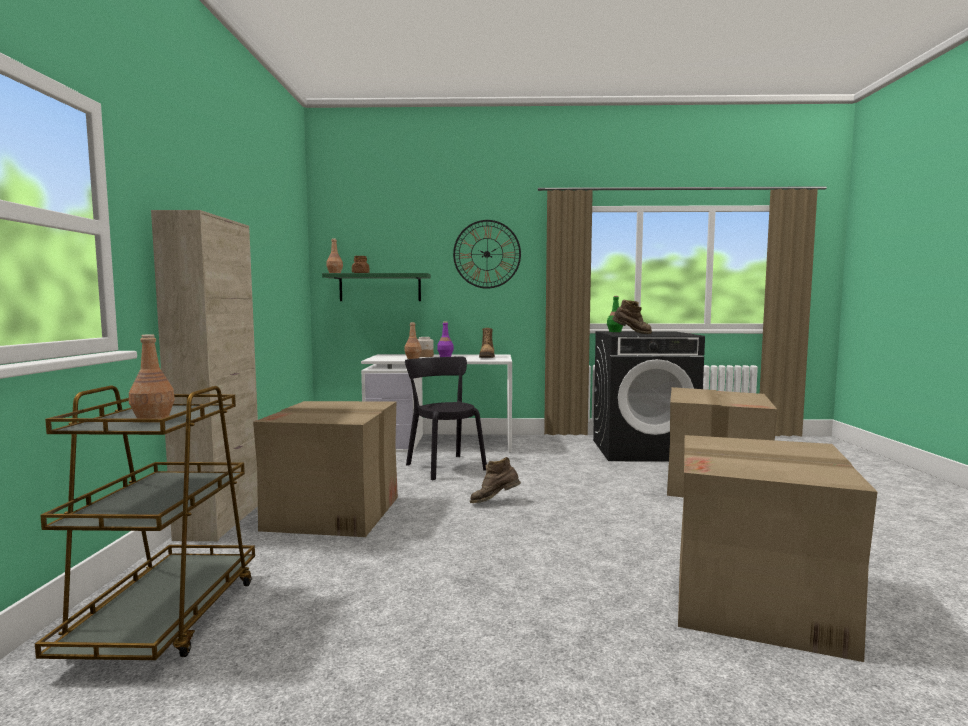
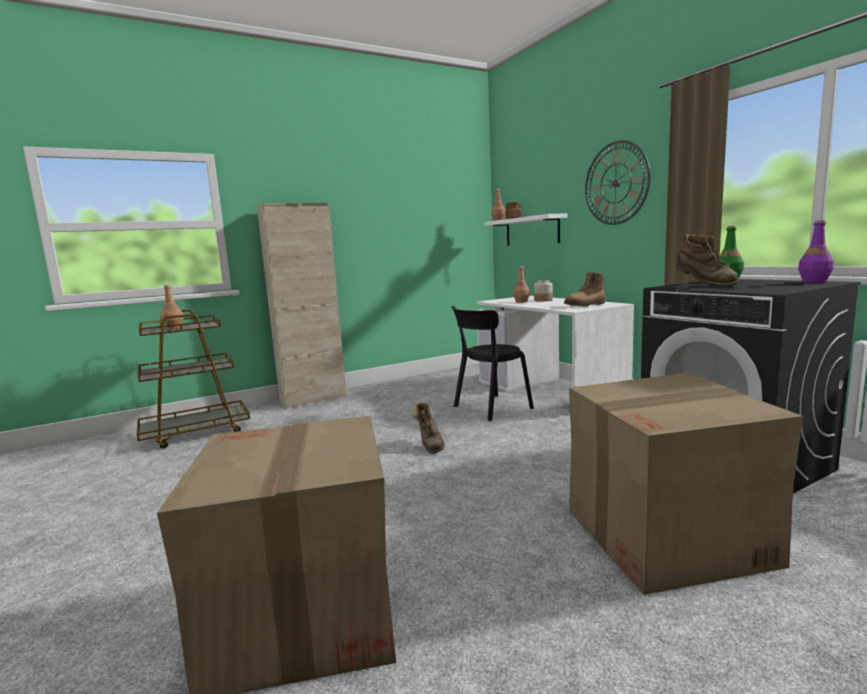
camera: 60 degrees right, 5 degrees up
cardboard box [253,401,398,537] -> none
green shelf [322,273,431,301] -> white shelf [485,214,567,246]
black chair [405,357,487,480] -> black chair turned 150 degrees counterclockwise [451,306,534,421]
purple bottle [437,322,454,357] -> purple bottle moved to [798,219,834,283]
brown boot [470,457,521,503] -> brown boot turned 150 degrees counterclockwise [413,402,445,454]

